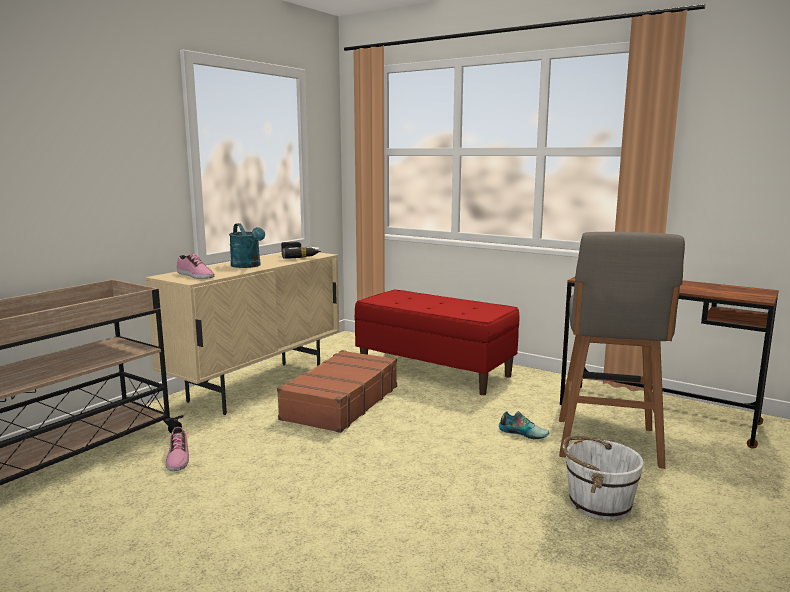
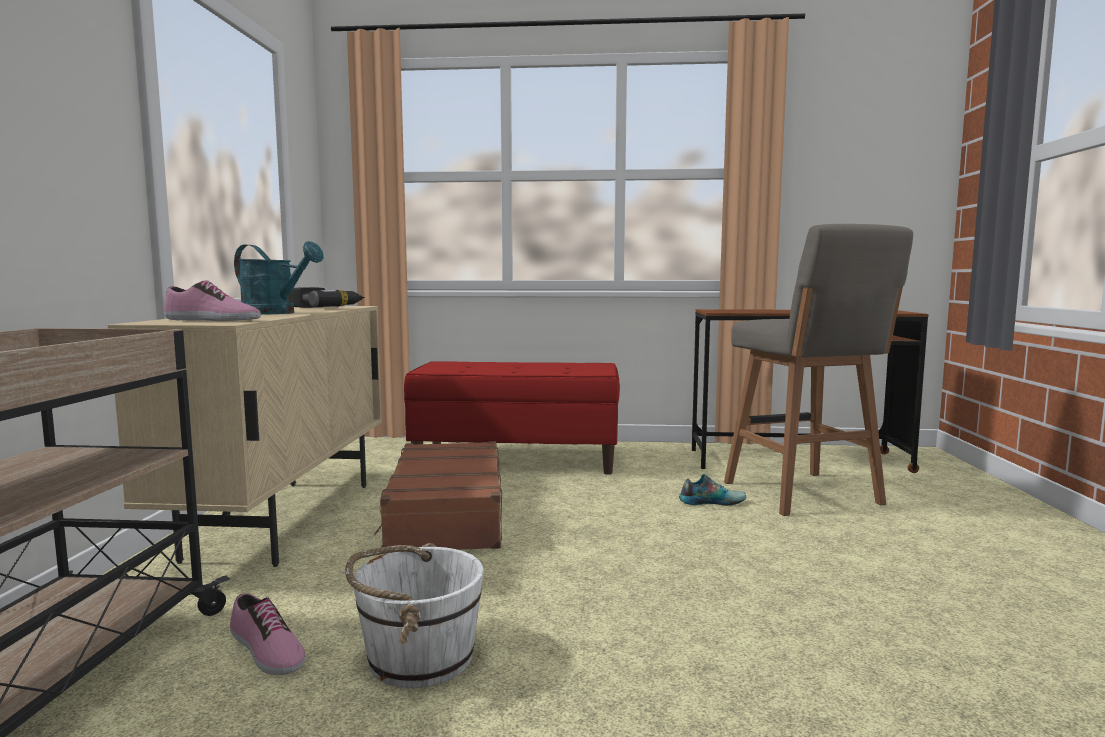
camera: 30 degrees left, 5 degrees down
white bucket [562,436,644,520] -> white bucket moved to [345,543,484,688]

